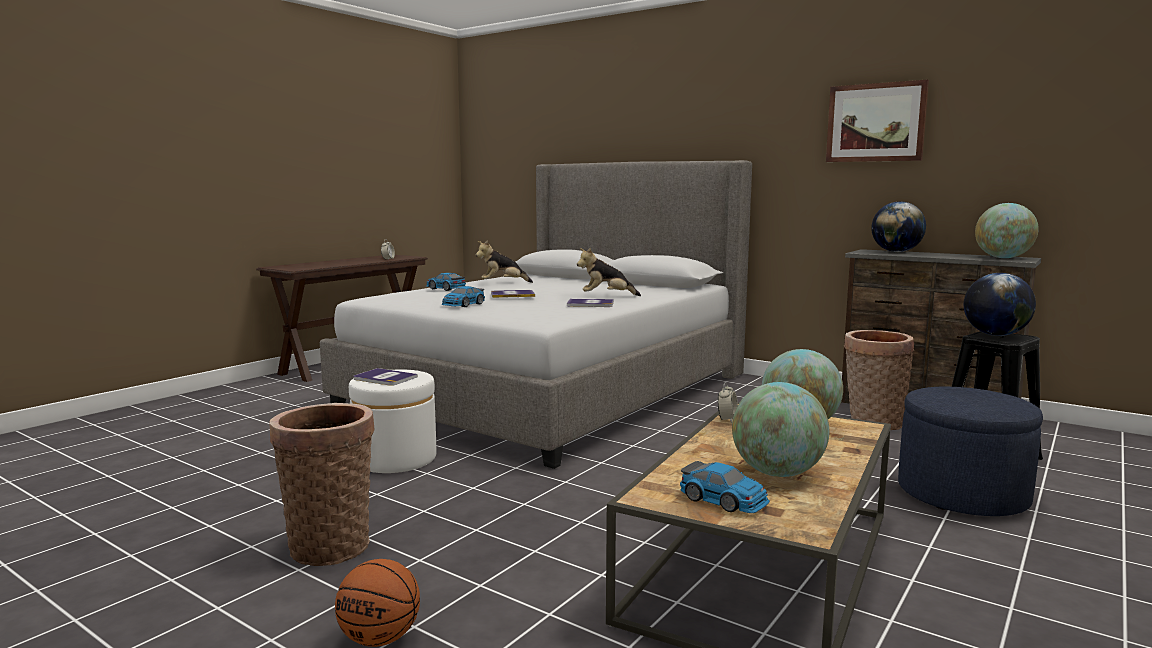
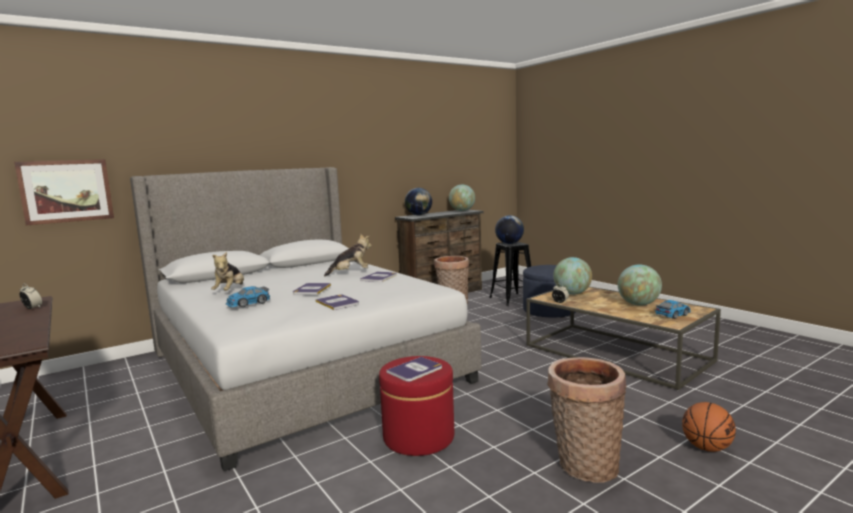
camera: 70 degrees left, 0 degrees up
white ottoman [349,370,437,473] -> red ottoman [379,356,454,456]
toy car [441,286,485,307] -> book [315,294,359,310]
plush toy [577,247,641,296] -> plush toy turned 120 degrees counterclockwise [324,234,372,277]
picture [826,79,929,162] -> picture moved to [14,159,114,225]

